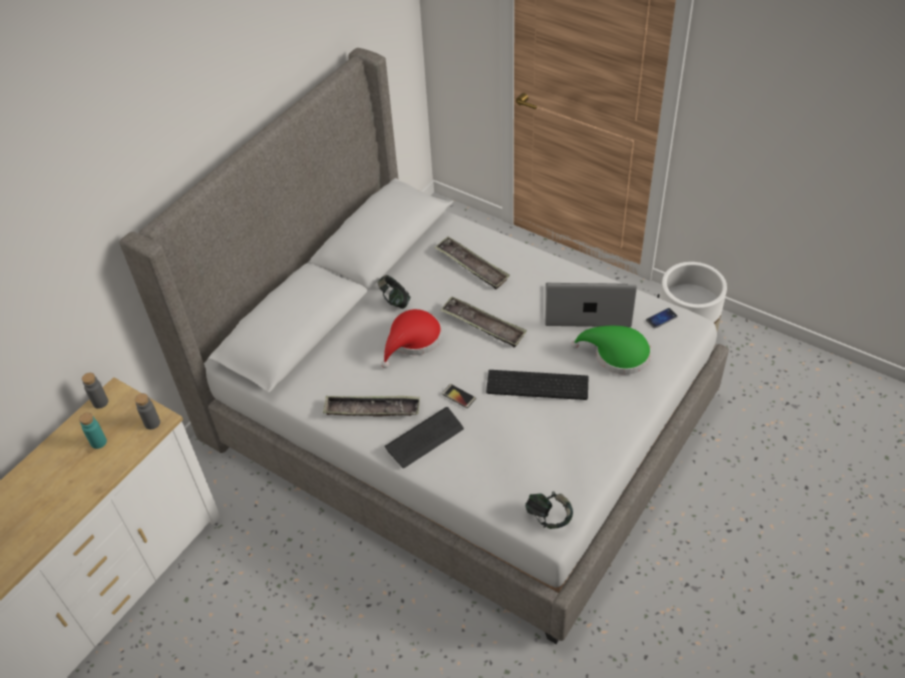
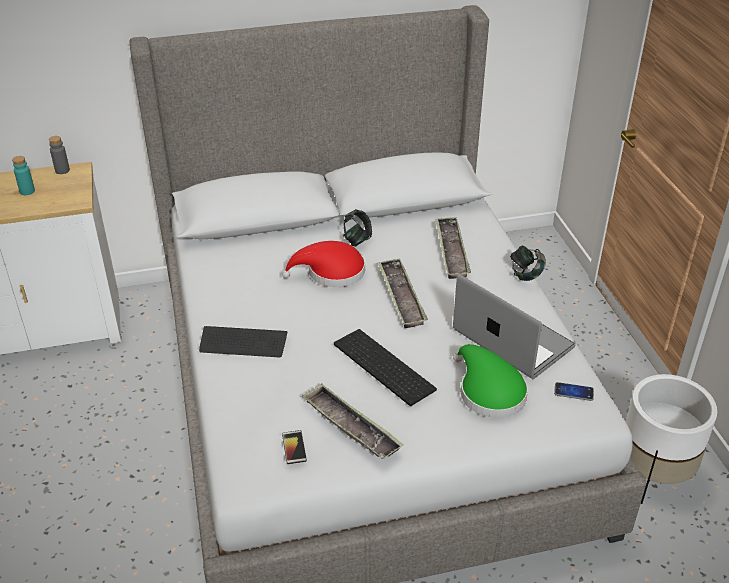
camera: 40 degrees right, 10 degrees down
grey bottle [135,393,160,430] -> none
tray [323,396,420,417] -> tray moved to [302,383,404,459]
phone [442,384,476,408] -> phone moved to [282,430,307,464]
headphones [525,491,573,529] -> headphones moved to [510,246,546,281]

